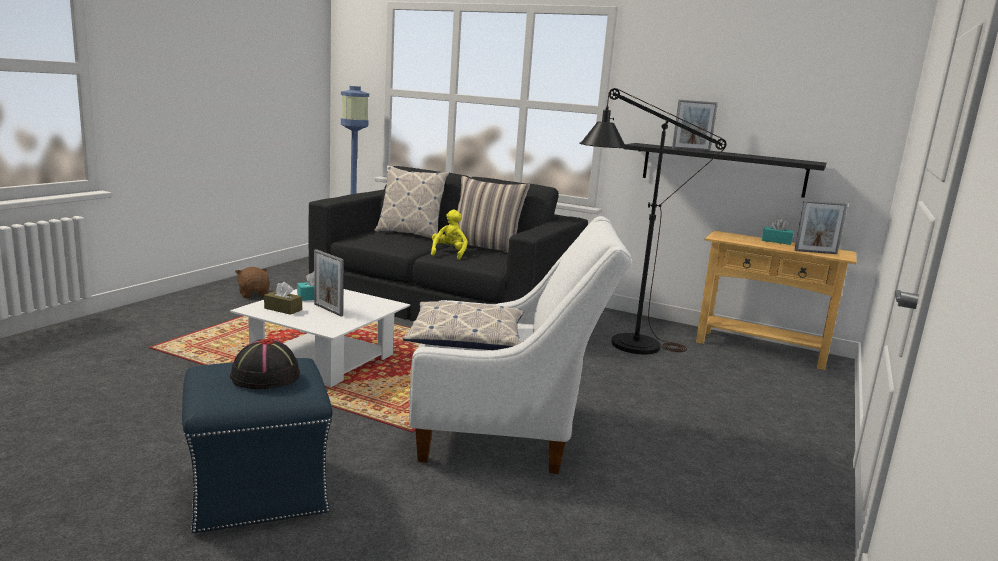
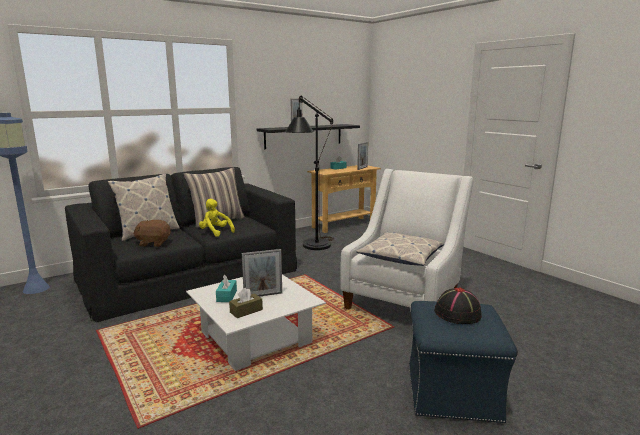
camera: 60 degrees left, 0 degrees up
brown plush toy [235,267,270,298] -> brown plush toy moved to [133,220,171,247]

